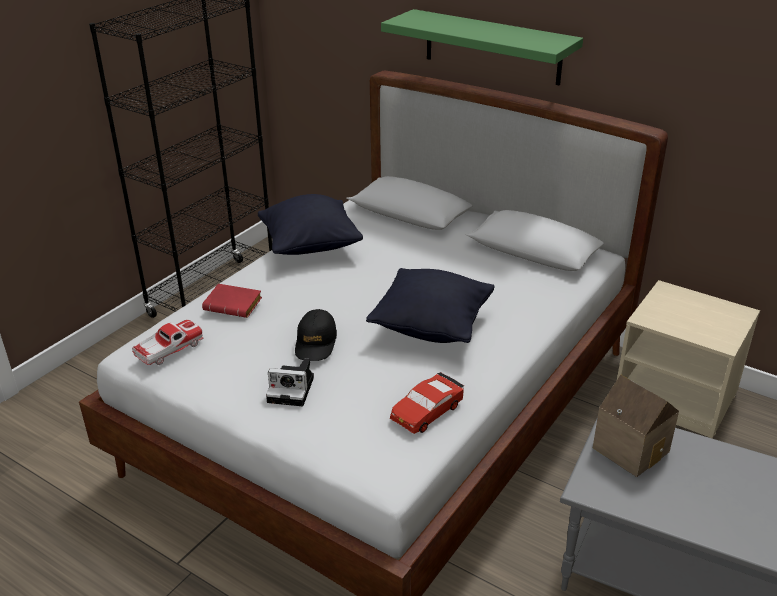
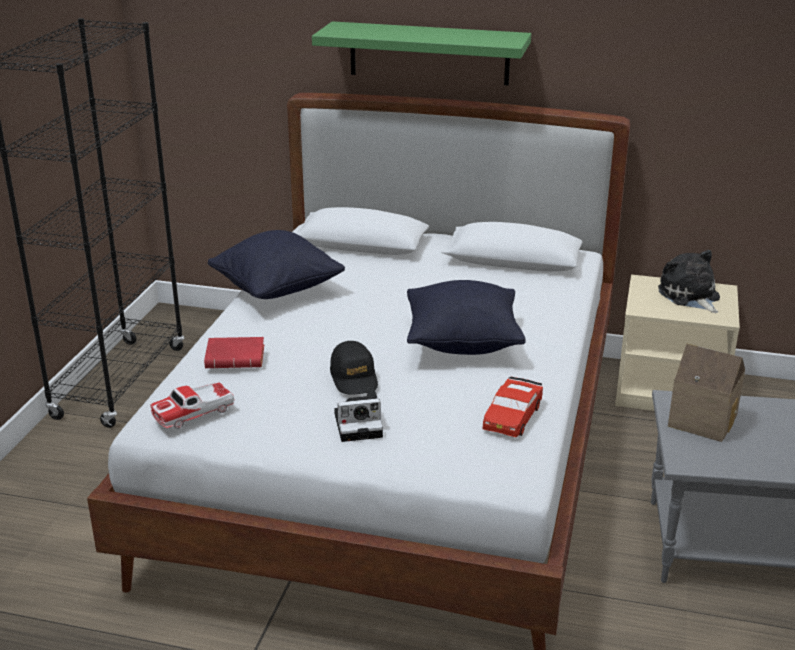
camera: 20 degrees left, 5 degrees down
toy car [132,320,203,365] -> toy car turned 150 degrees counterclockwise [150,382,235,429]
none -> plush toy [658,250,720,313]

